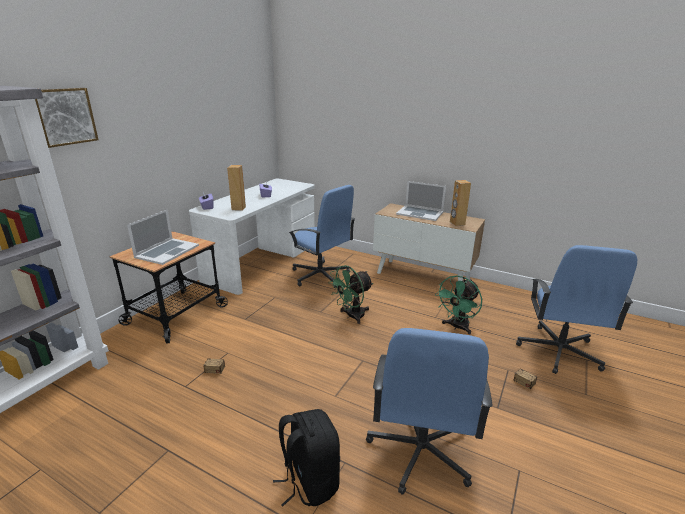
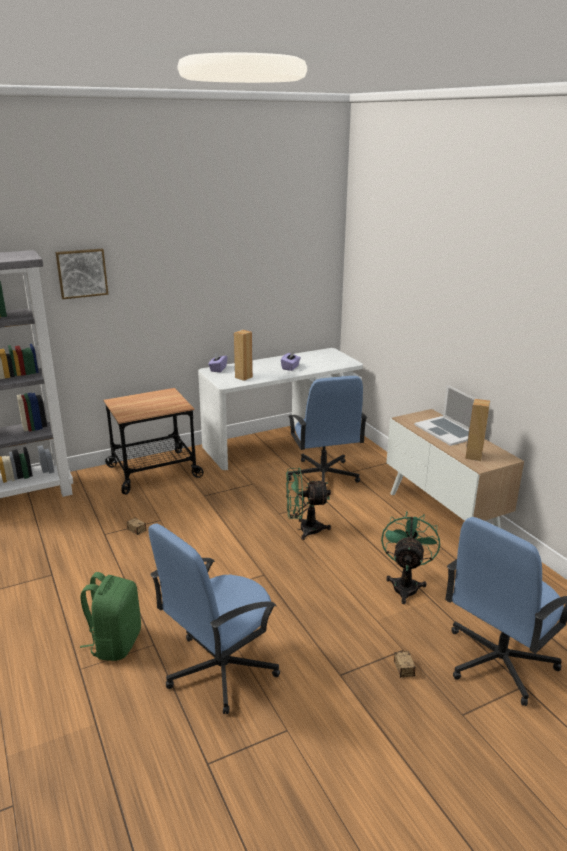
camera: 35 degrees right, 0 degrees up
laptop [127,209,199,265] -> none
black backpack [273,409,340,507] -> green backpack [80,572,141,661]
green fan [435,275,482,334] -> green fan turned 120 degrees clockwise [381,511,440,604]

